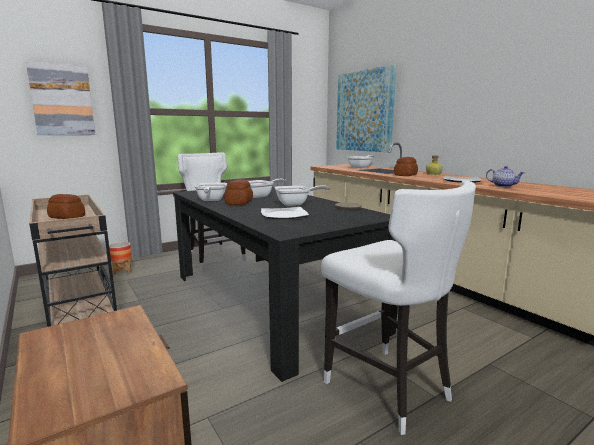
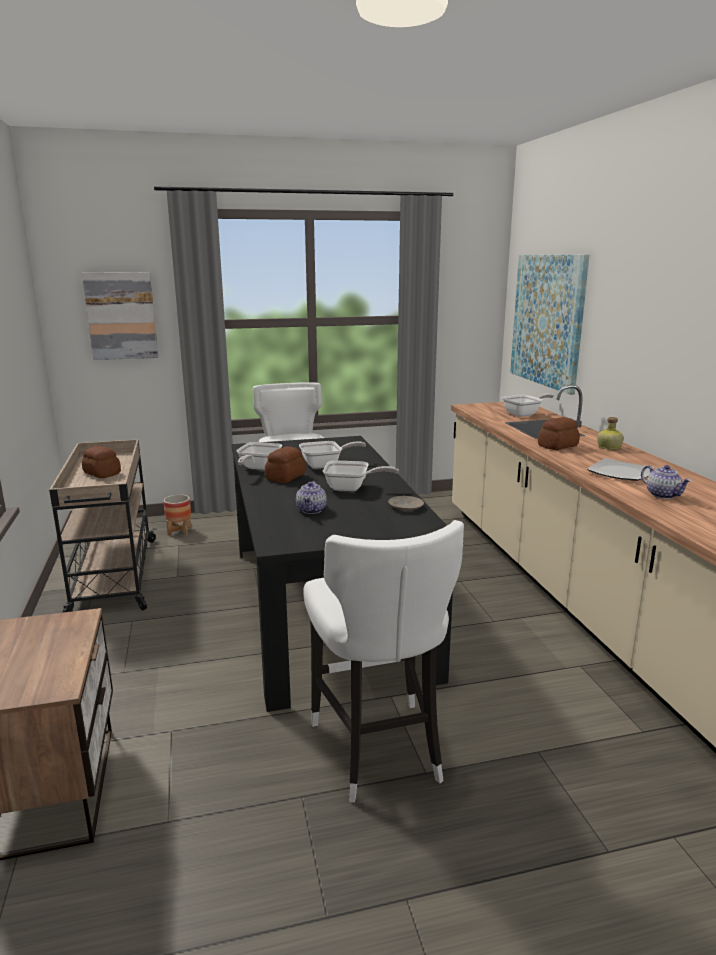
camera: 20 degrees right, 5 degrees up
plate [261,207,309,219] -> teapot [296,481,327,514]

